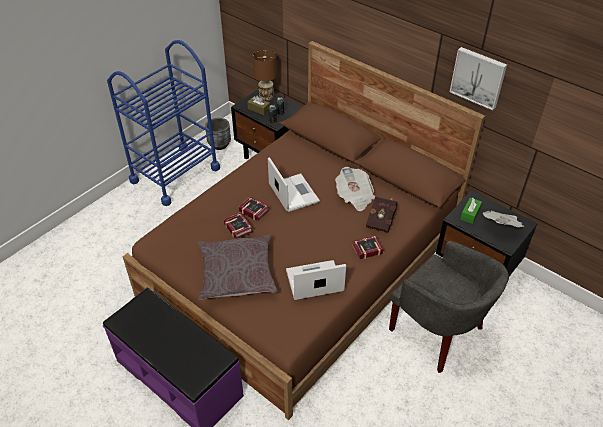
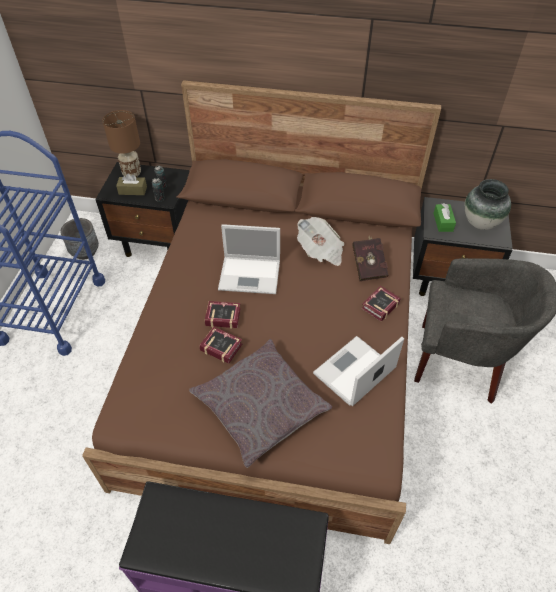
camera: 30 degrees left, 5 degrees up
laptop [268,157,320,212] -> laptop turned 150 degrees clockwise [218,224,280,294]
picture [450,47,507,110] -> none
newspaper [483,211,524,227] -> vase [465,179,511,230]

